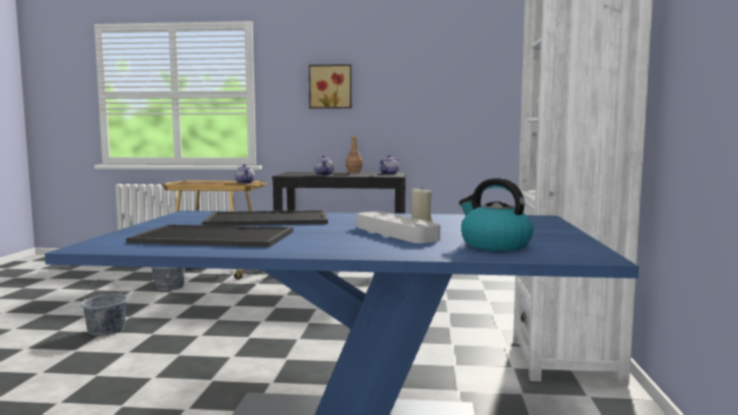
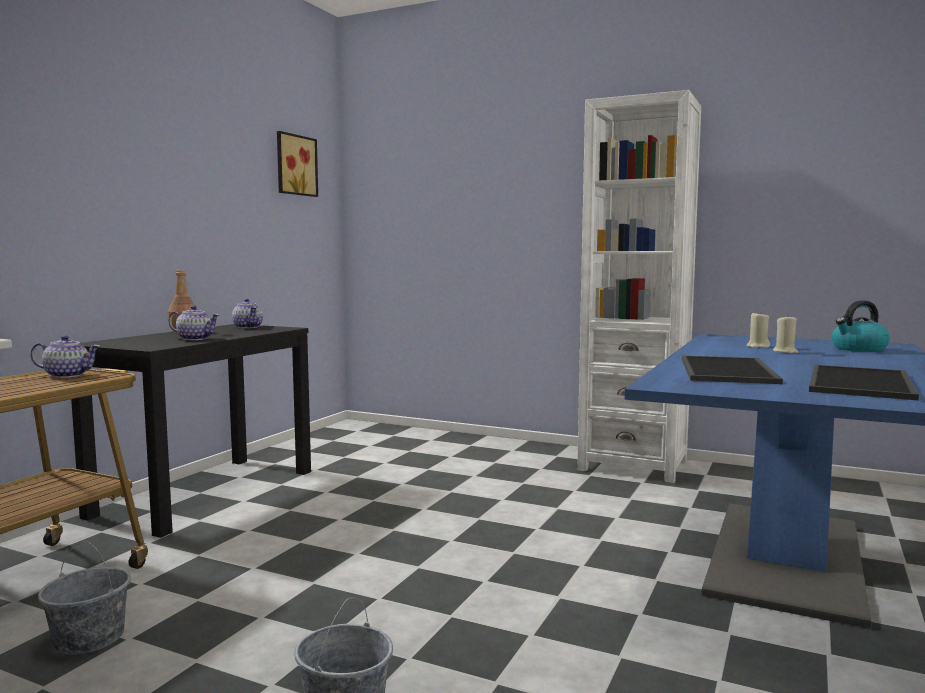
camera: 70 degrees left, 0 degrees up
picture [309,64,352,109] -> picture moved to [277,131,318,197]
grey tray [357,212,440,243] -> none
none -> beige candle [747,312,770,348]

